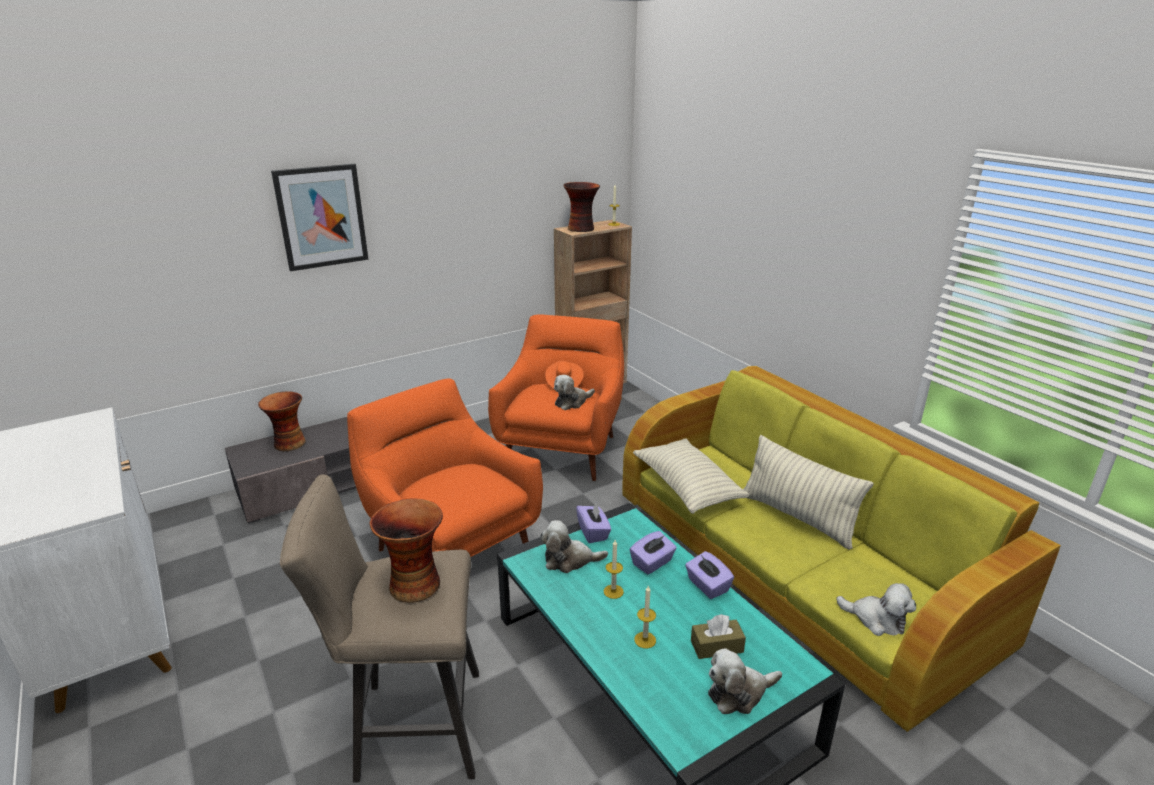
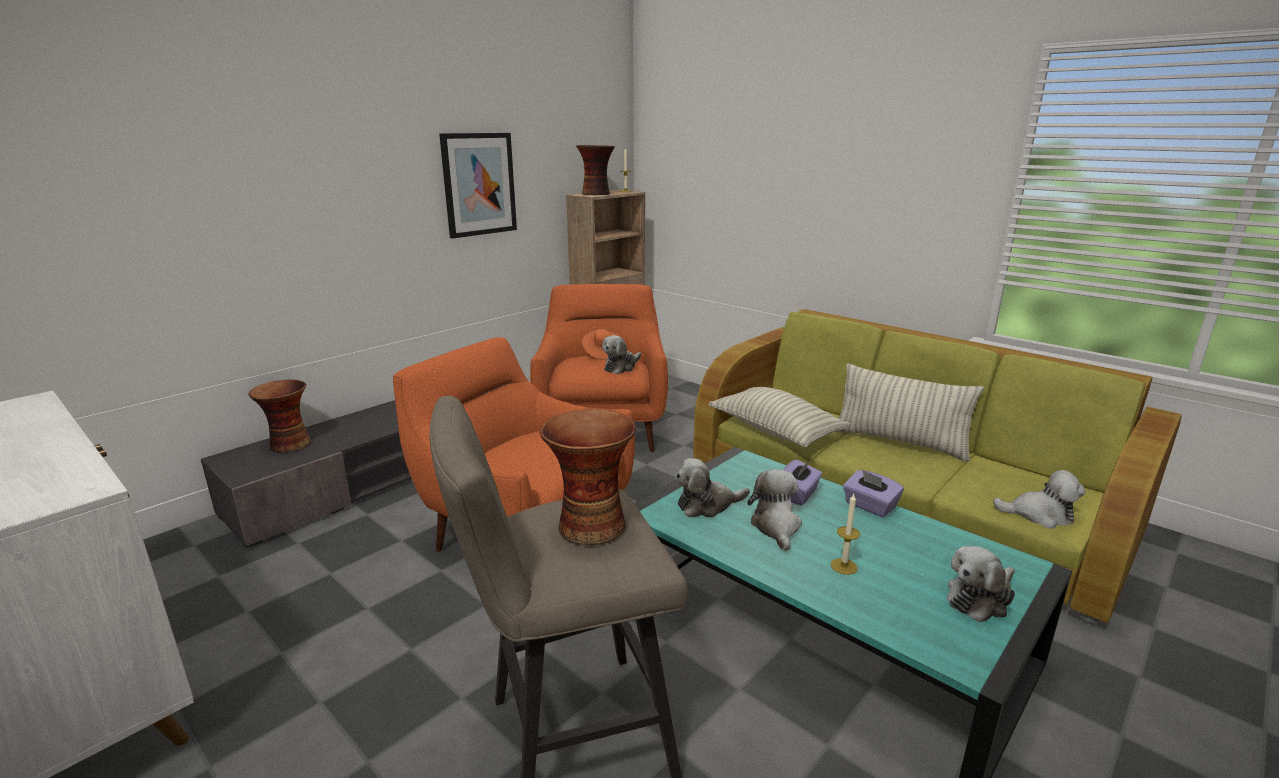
camera: 15 degrees left, 5 degrees down
picture [271,164,368,271] -> picture moved to [439,133,517,239]
purple tissue box [576,503,611,543] -> none
candle [604,540,624,599] -> plush toy [748,469,802,551]
brown tissue box [691,614,746,659] -> none

